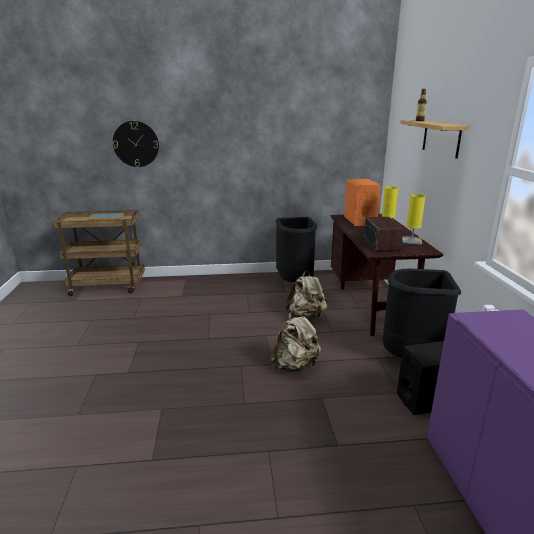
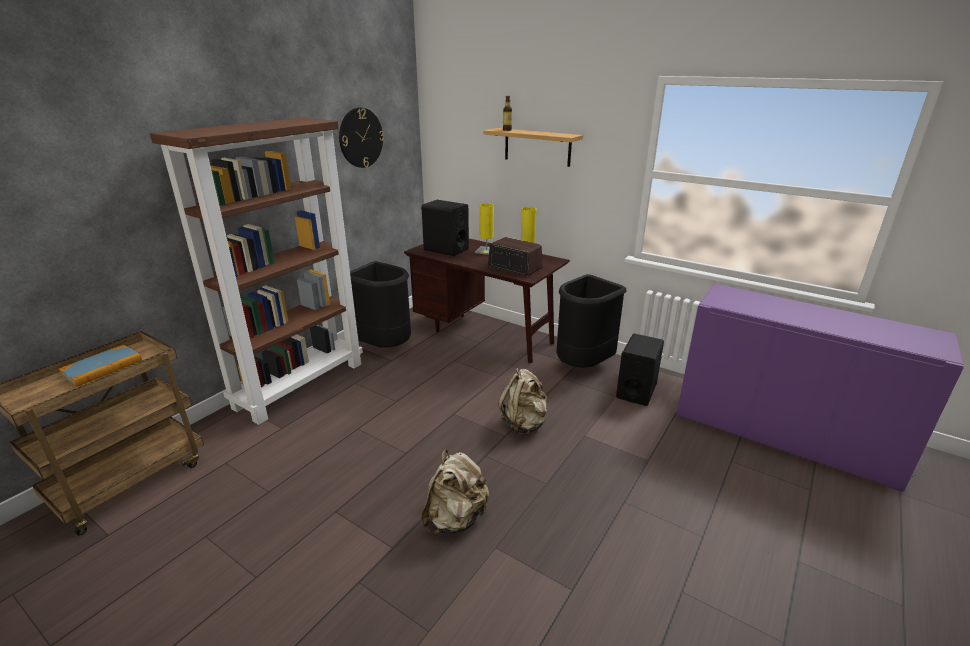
camera: 50 degrees left, 5 degrees up
wall clock [113,121,159,167] -> wall clock moved to [339,108,384,168]
beige backpack [286,270,327,319] -> beige backpack moved to [421,450,489,534]
orange speaker [344,179,381,226] -> black speaker [421,200,469,256]
none -> brown bookcase [150,117,363,425]

